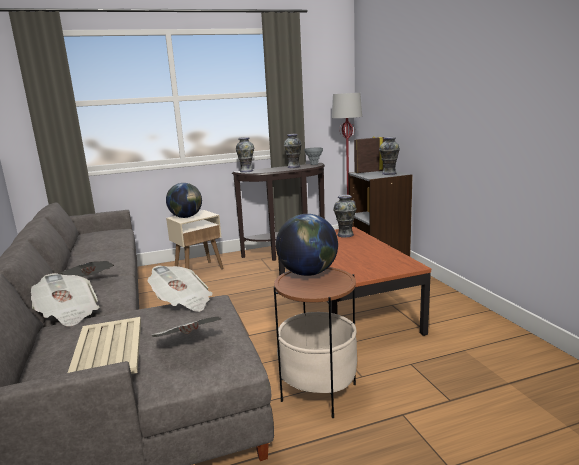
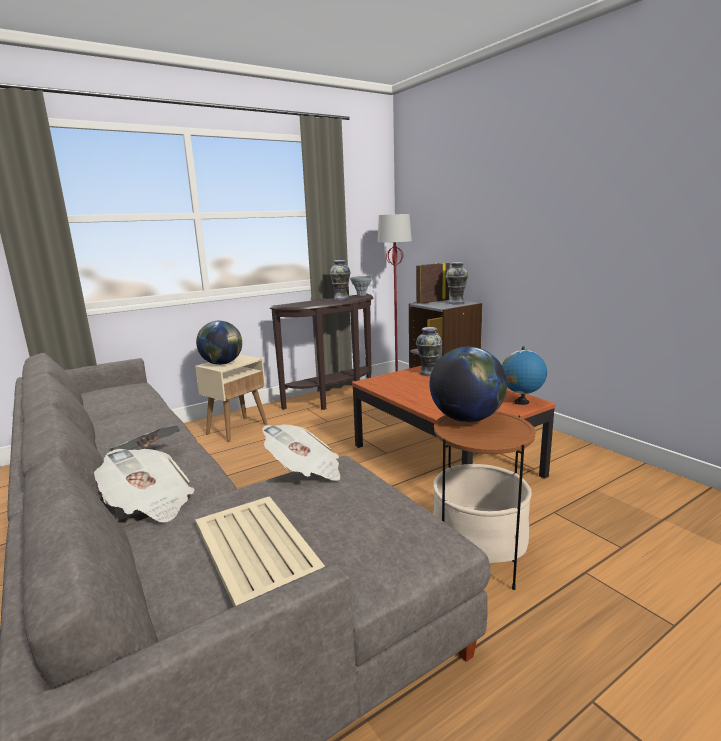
camera: 15 degrees left, 0 degrees up
newspaper [152,317,221,337] -> none
vase [236,137,255,173] -> none
none -> globe [502,346,547,405]

